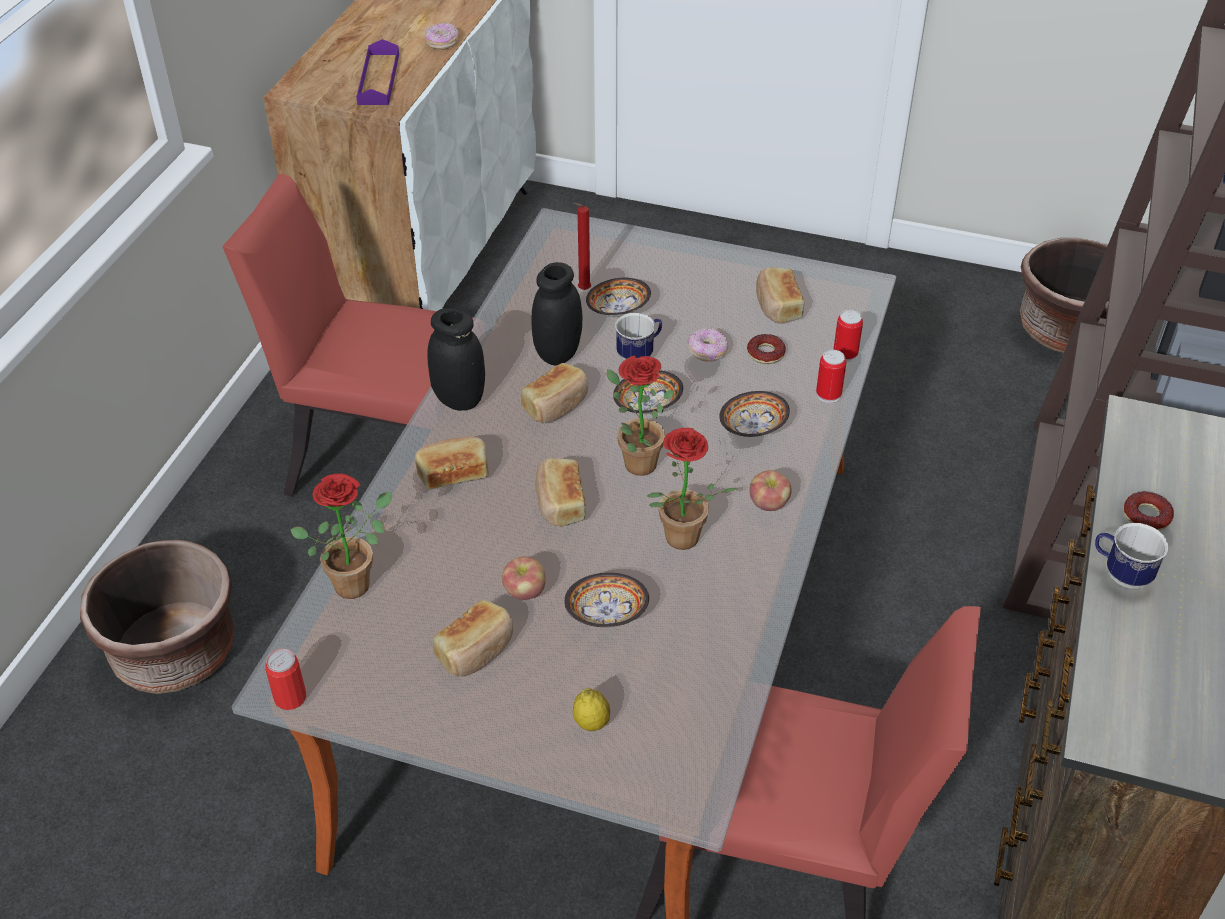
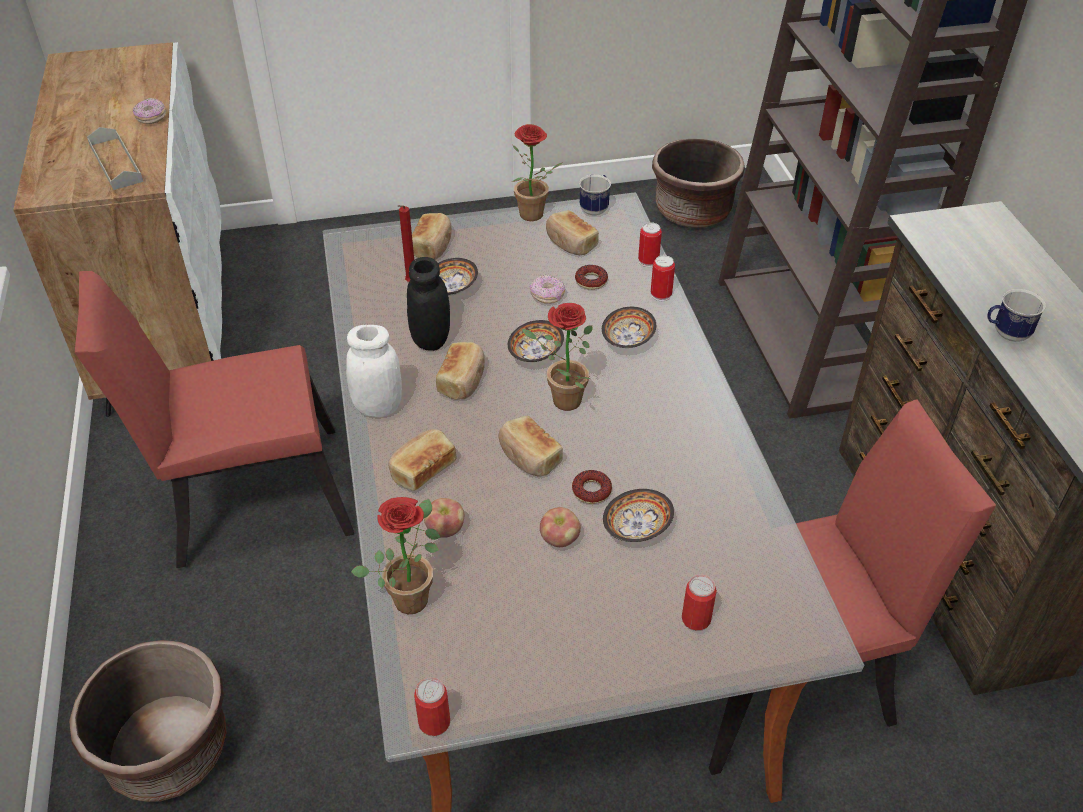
camera: 30 degrees left, 0 degrees up
purple tray [356,39,399,105] -> grey tray [87,127,144,190]
black jar [427,308,485,410] -> white jar [346,325,402,417]
bread [433,600,513,677] -> bread moved to [412,213,452,260]
lemon [573,688,610,731] -> can [682,575,717,630]
mug [615,313,662,360] -> mug moved to [579,175,611,216]
potted plant [647,428,738,550] -> potted plant moved to [512,124,563,221]
apple [749,470,792,511] -> apple moved to [424,498,464,538]
donut [1124,491,1174,531] -> donut moved to [572,470,612,504]

